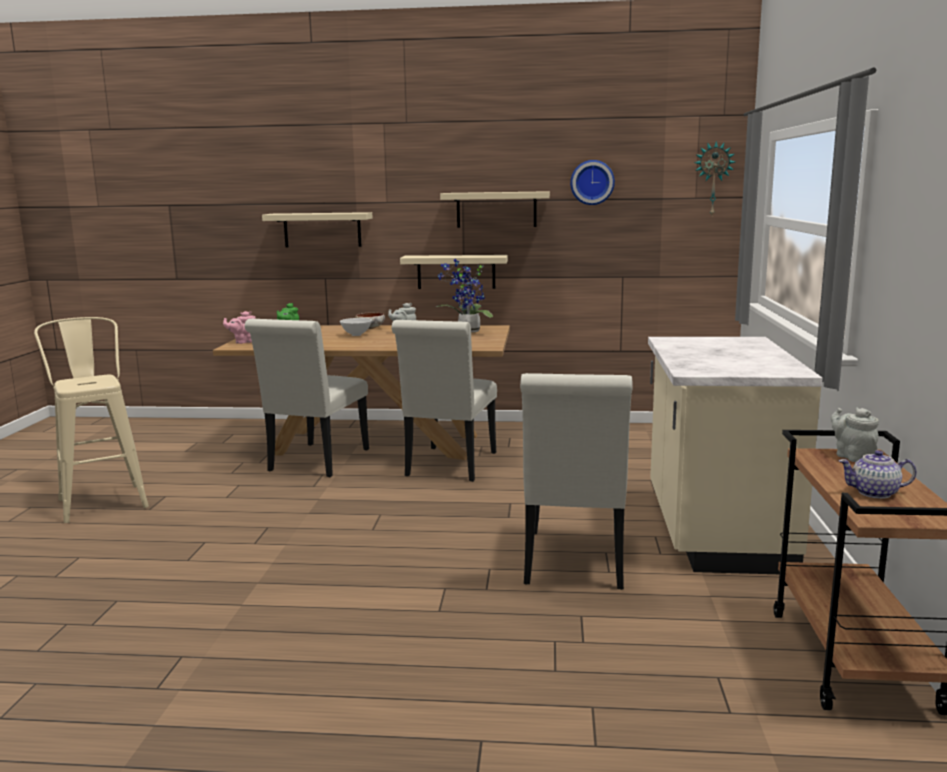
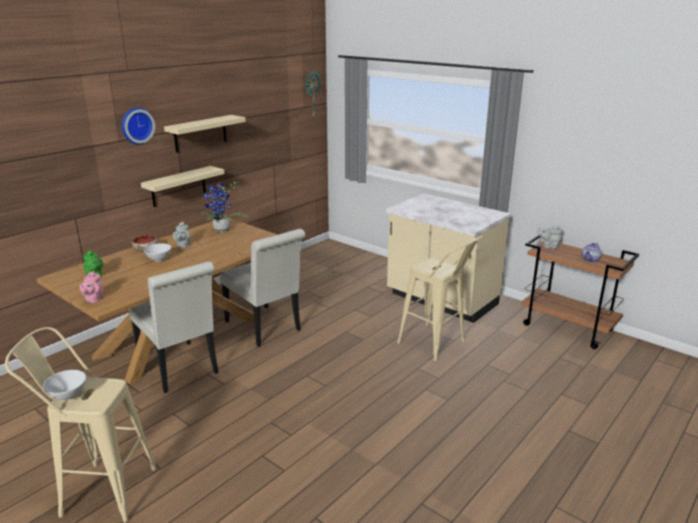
camera: 55 degrees left, 10 degrees up
beige shelf [262,212,373,247] -> none
white chair [520,373,633,590] -> beige stool [397,235,483,361]
wall clock [570,160,615,205] -> wall clock moved to [121,107,155,145]
none -> white bowl [43,370,86,400]

